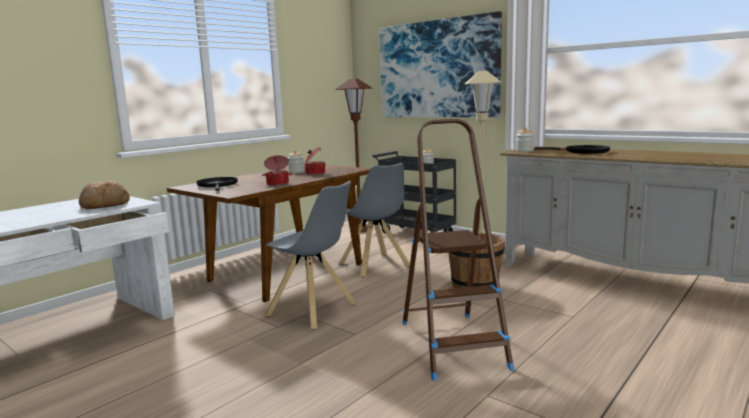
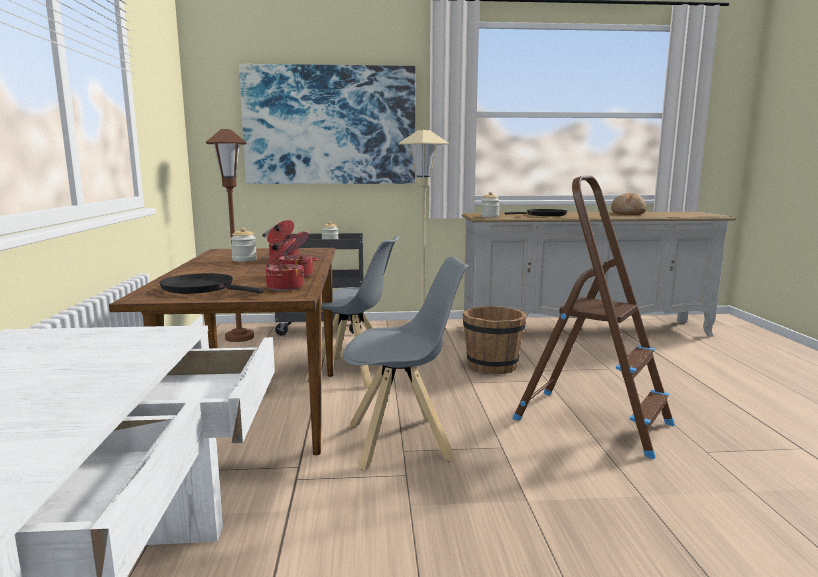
camera: 45 degrees left, 0 degrees up
bread [79,181,130,209] -> bread moved to [611,193,646,215]
none -> cooking pot [266,238,304,291]

